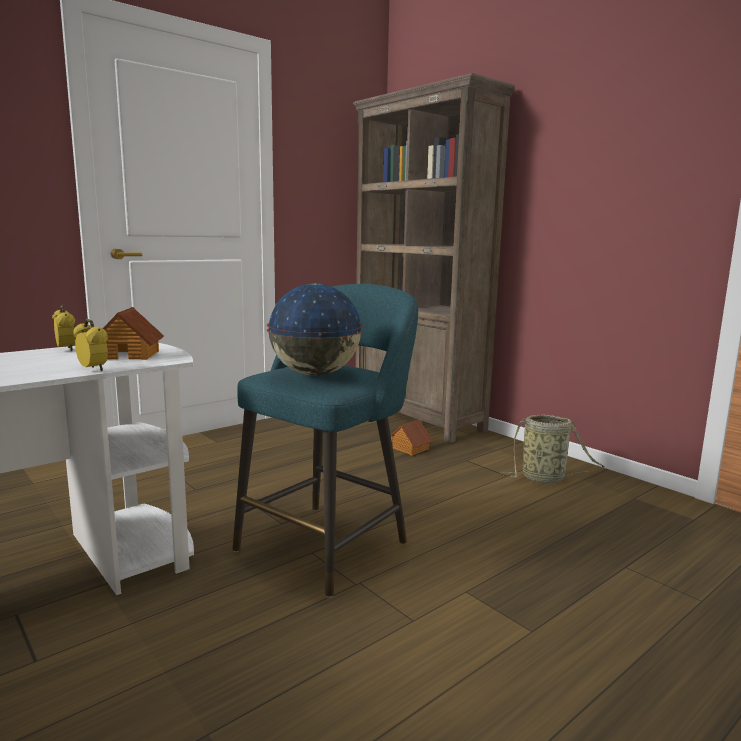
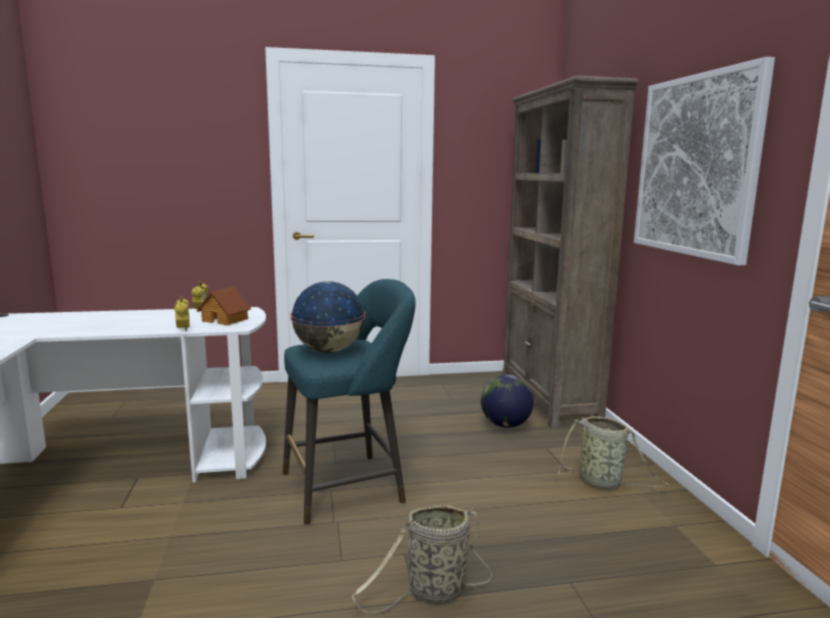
camera: 30 degrees right, 0 degrees up
toy house [391,419,433,456] -> globe [481,374,534,428]
none -> basket [352,505,492,613]
none -> picture [634,57,775,265]

